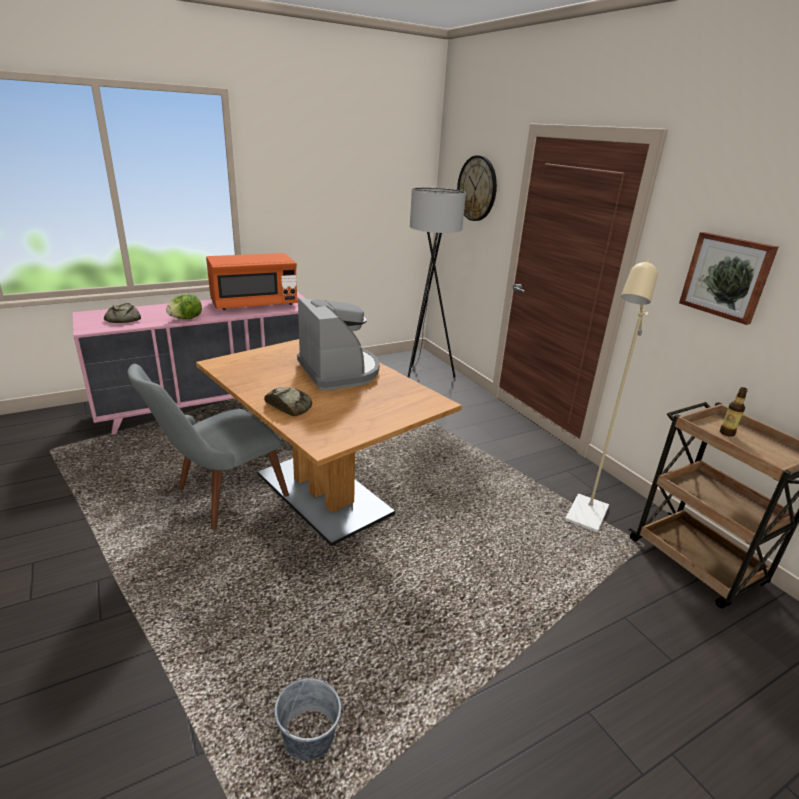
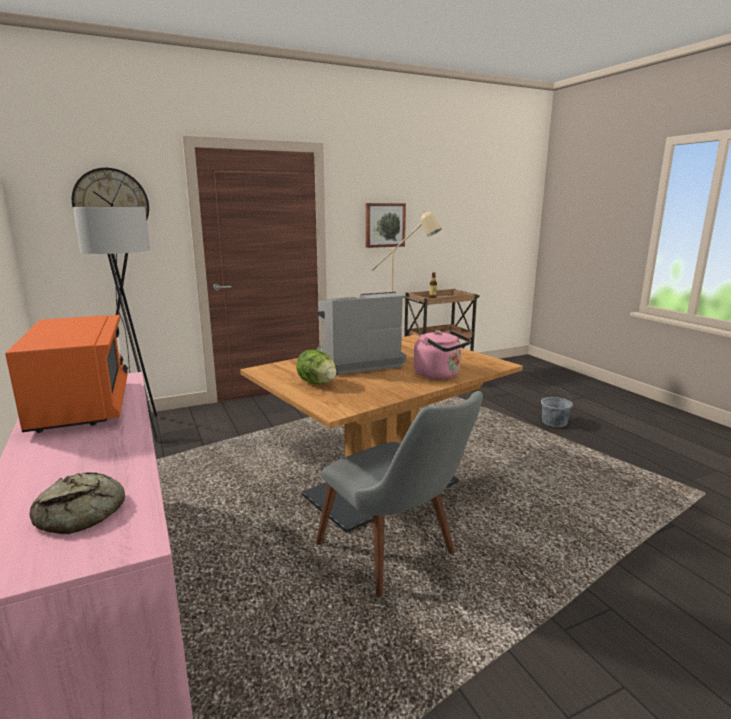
camera: 85 degrees left, 10 degrees down
lettuce [166,294,202,319] -> lettuce moved to [296,350,337,384]
bread [264,388,312,417] -> pink kettle [414,330,471,379]
grey bucket [274,674,341,761] -> grey bucket moved to [541,387,573,427]

